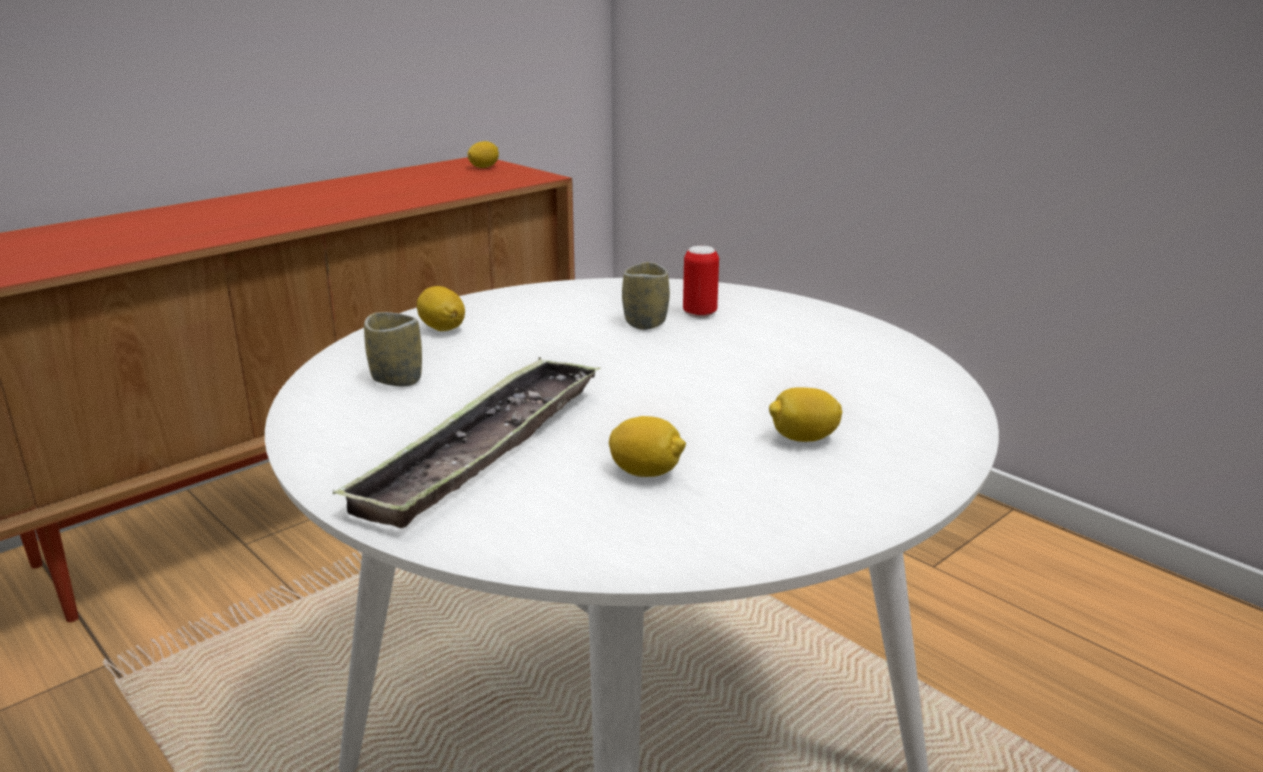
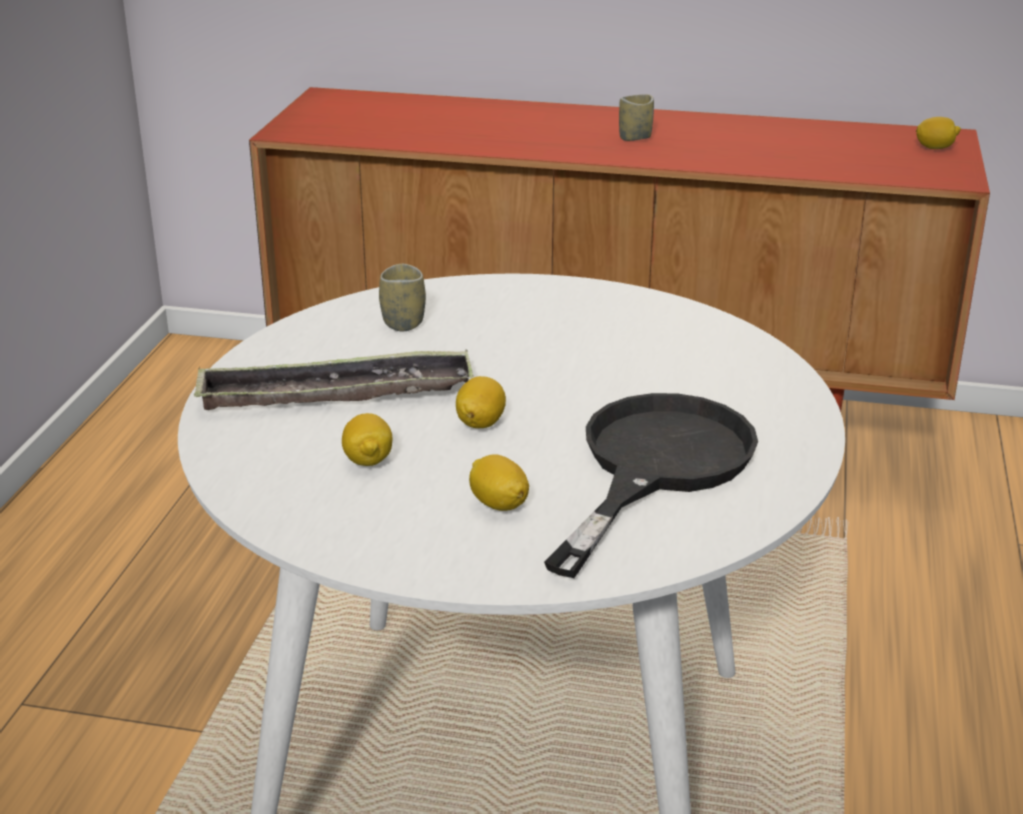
camera: 55 degrees right, 5 degrees up
lemon [417,286,465,331] -> lemon moved to [456,376,506,428]
cup [622,262,670,330] -> cup moved to [619,94,654,141]
can [683,246,719,318] -> none
none -> black frying pan [544,393,758,578]

